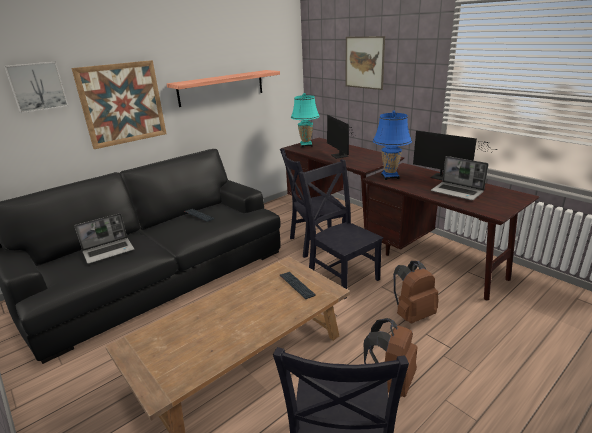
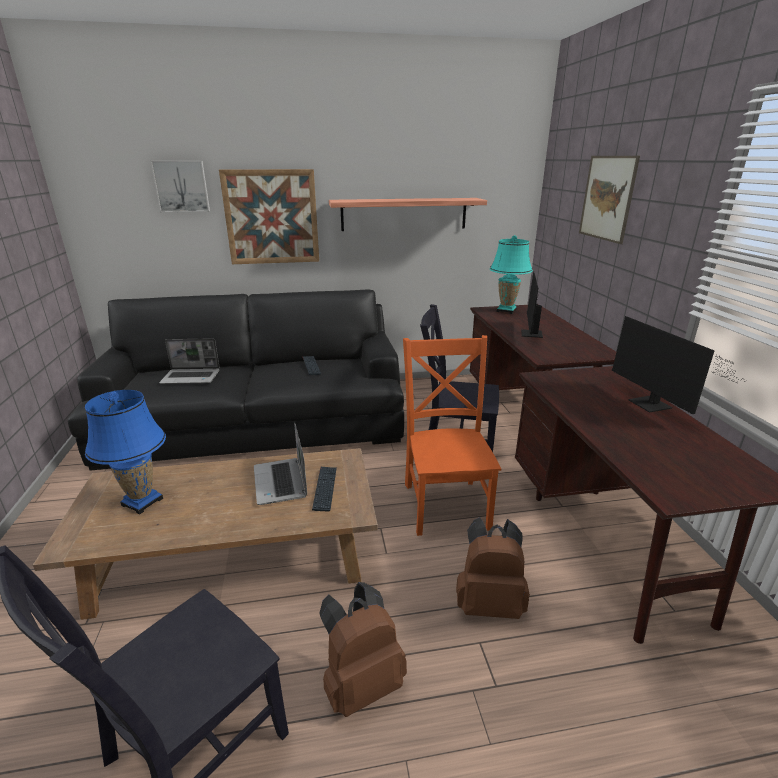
camera: 30 degrees right, 0 degrees up
black chair [299,159,383,299] -> orange chair [403,335,501,536]
blue table lamp [373,111,412,180] -> blue table lamp moved to [85,390,166,514]
laptop [431,156,489,200] -> laptop moved to [254,422,307,505]

